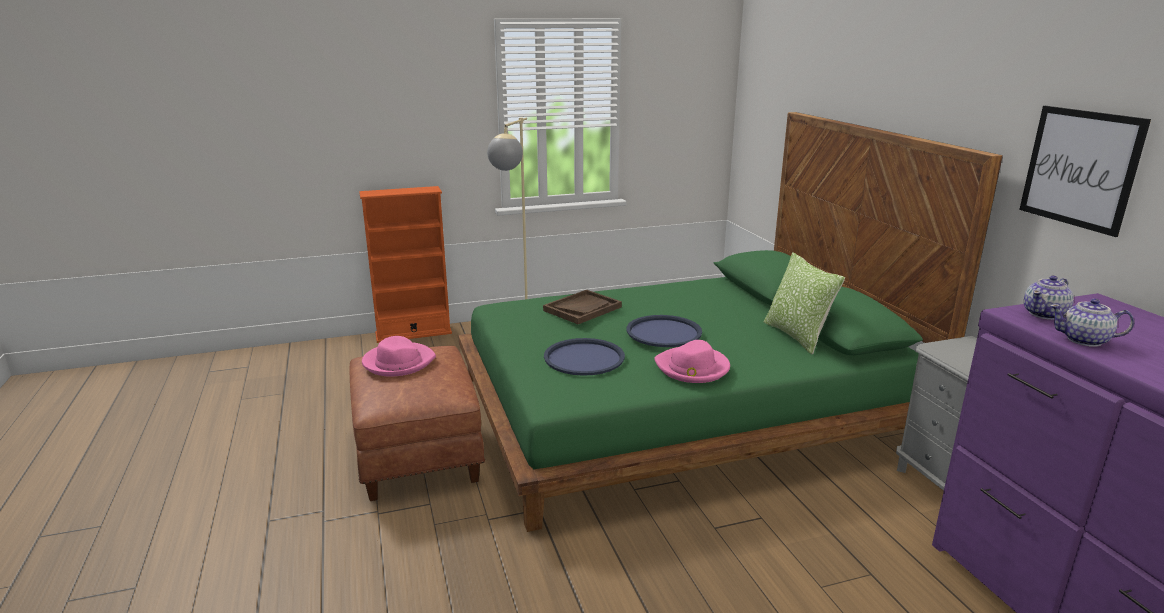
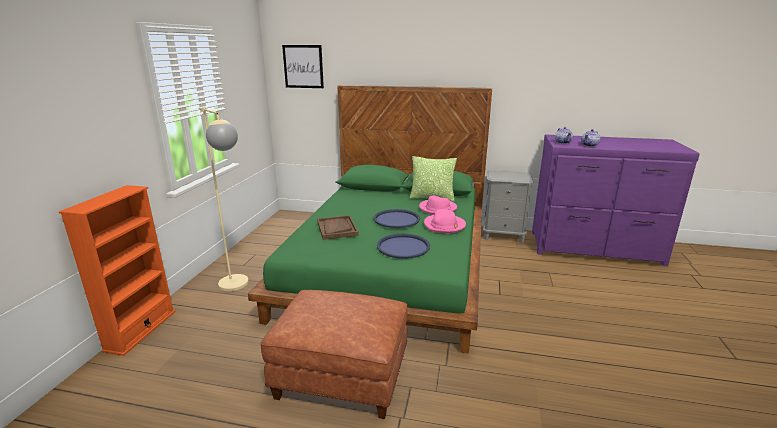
camera: 60 degrees left, 0 degrees up
pink hat [362,336,436,377] -> pink hat moved to [419,196,457,215]
picture [1019,106,1151,237] -> picture moved to [282,45,324,88]

